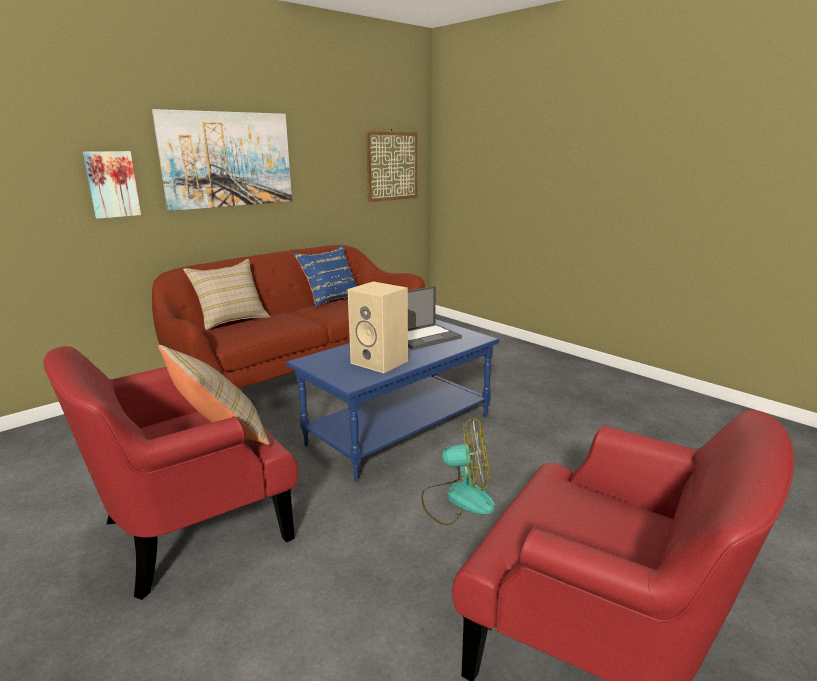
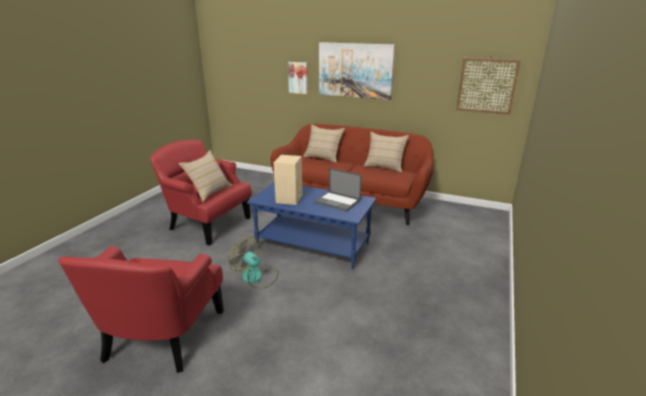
camera: 65 degrees right, 5 degrees up
blue pillow [293,245,357,307] -> beige pillow [364,132,409,172]
fan [421,417,495,526] -> fan turned 150 degrees clockwise [228,237,279,289]

